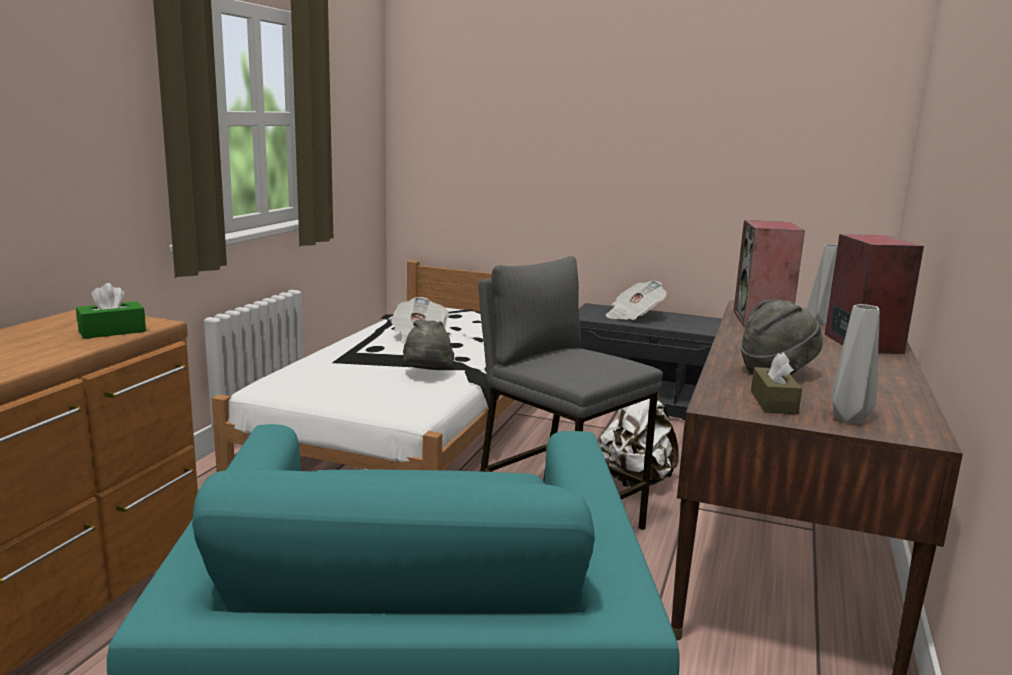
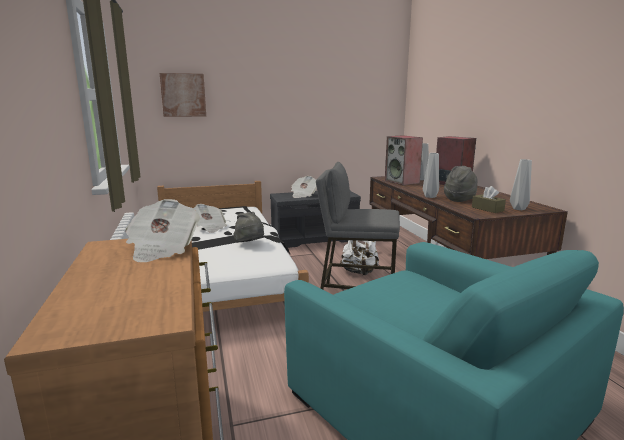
camera: 35 degrees left, 0 degrees up
green tissue box [76,283,146,339] -> newspaper [125,199,200,262]
none -> picture [160,73,206,117]
none -> grey vase [423,153,439,198]

